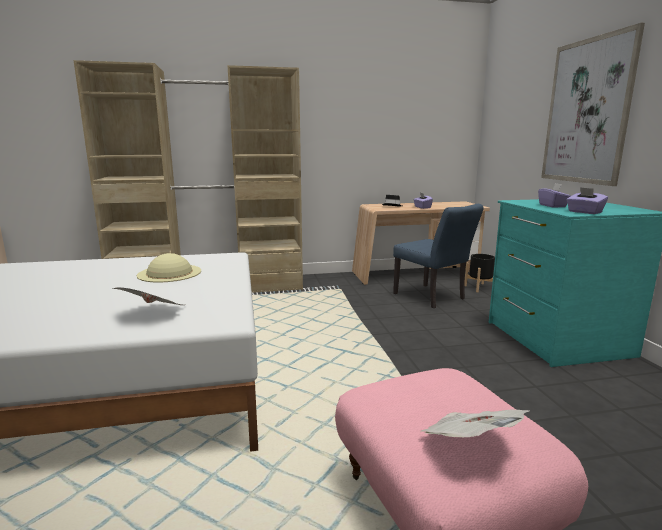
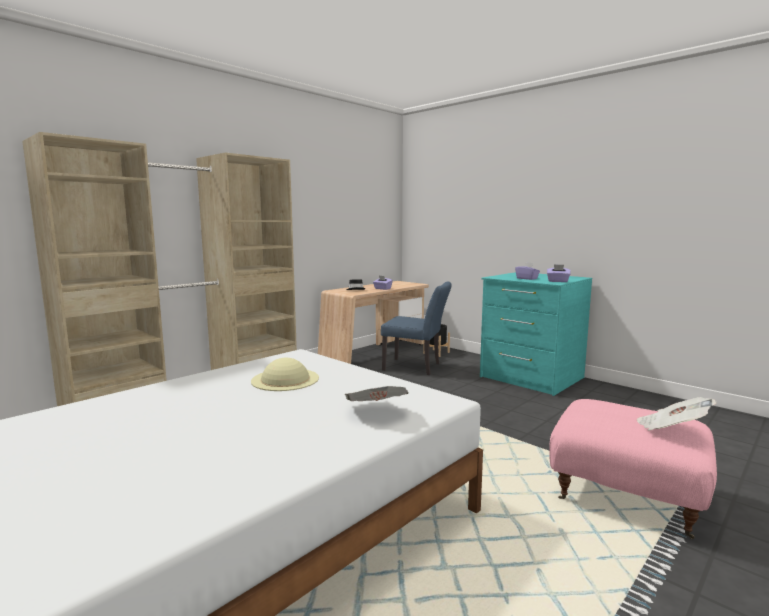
camera: 35 degrees left, 5 degrees down
picture [541,23,645,186] -> none

